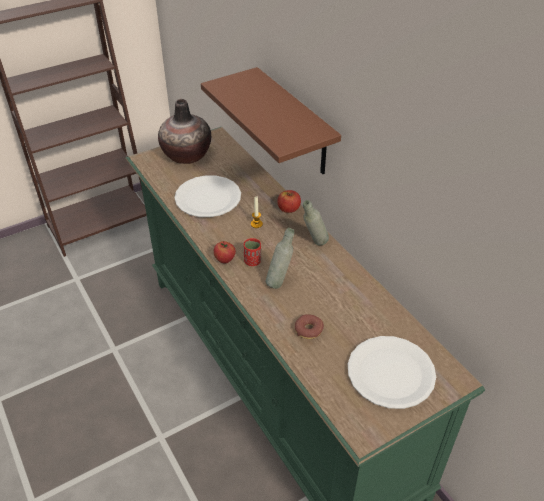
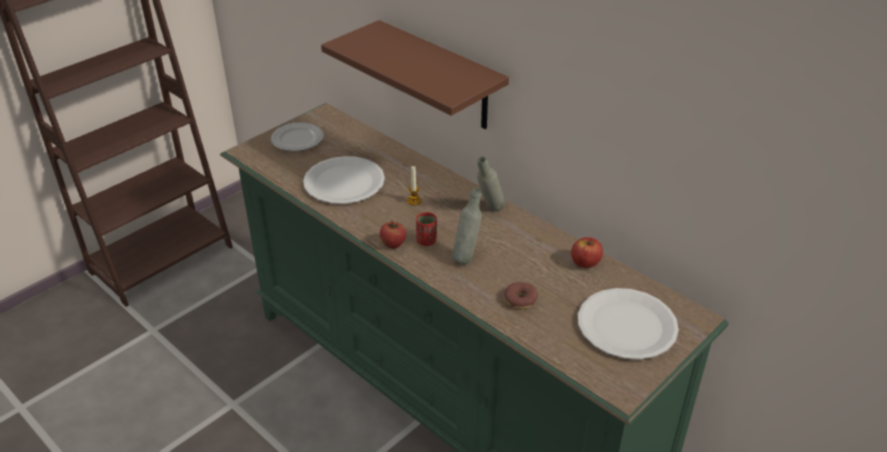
camera: 15 degrees left, 5 degrees down
vase [158,99,211,164] -> plate [271,123,324,151]
apple [277,190,301,213] -> apple moved to [571,237,603,268]

